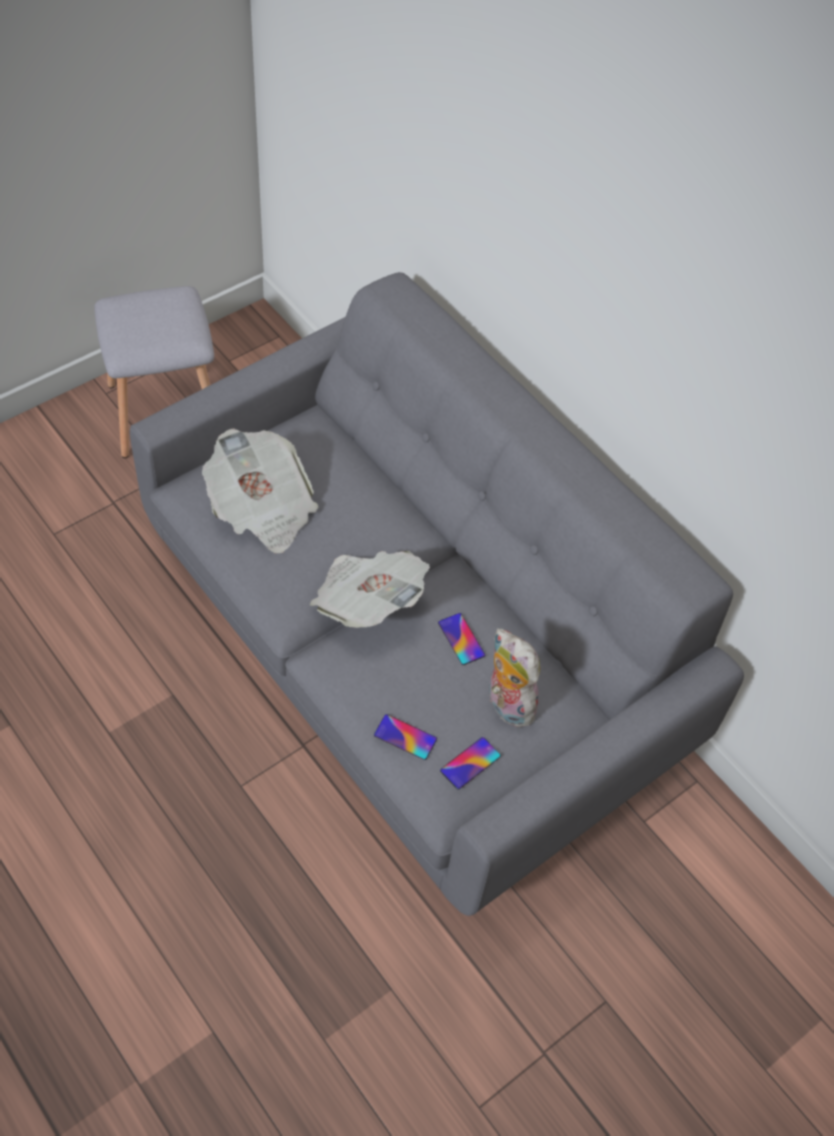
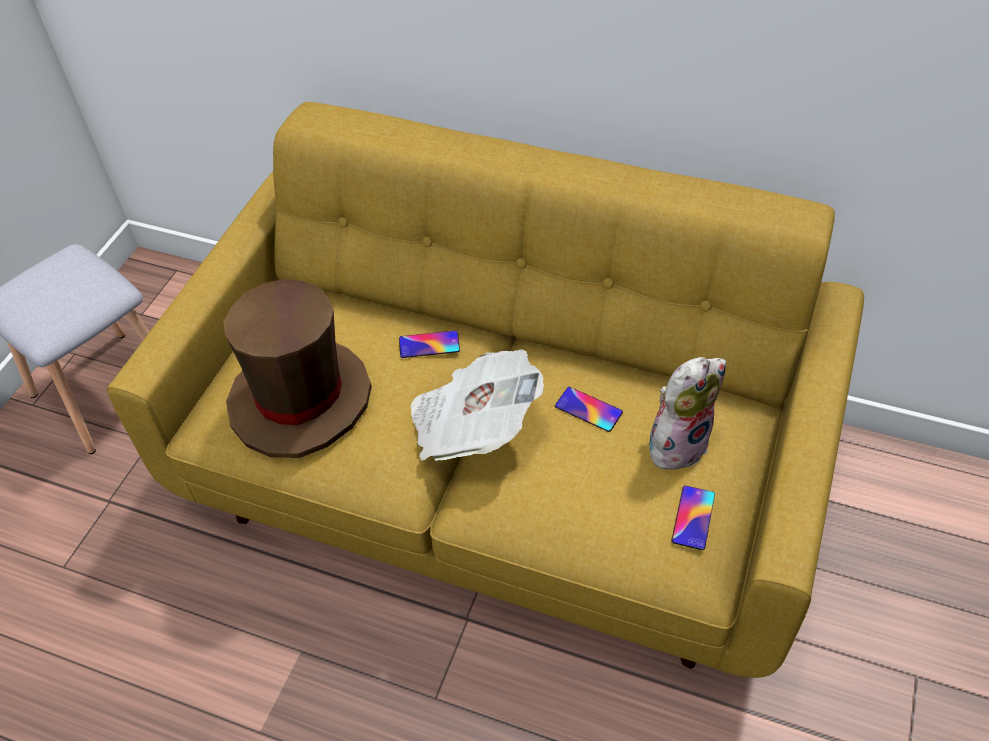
camera: 25 degrees left, 5 degrees down
grey sofa [130,272,744,916] -> yellow sofa [107,102,864,678]
newspaper [202,428,318,553] -> brown hat [223,279,372,458]
phone [374,714,437,760] -> phone moved to [399,330,460,358]
plush toy [489,628,541,727] -> plush toy turned 120 degrees clockwise [649,357,727,471]

